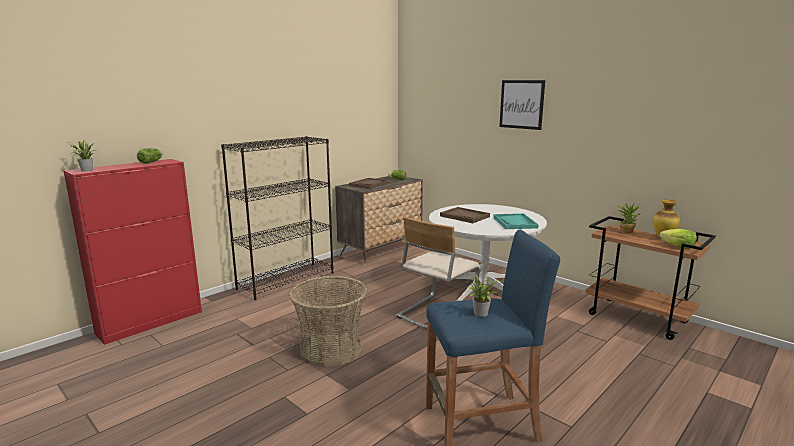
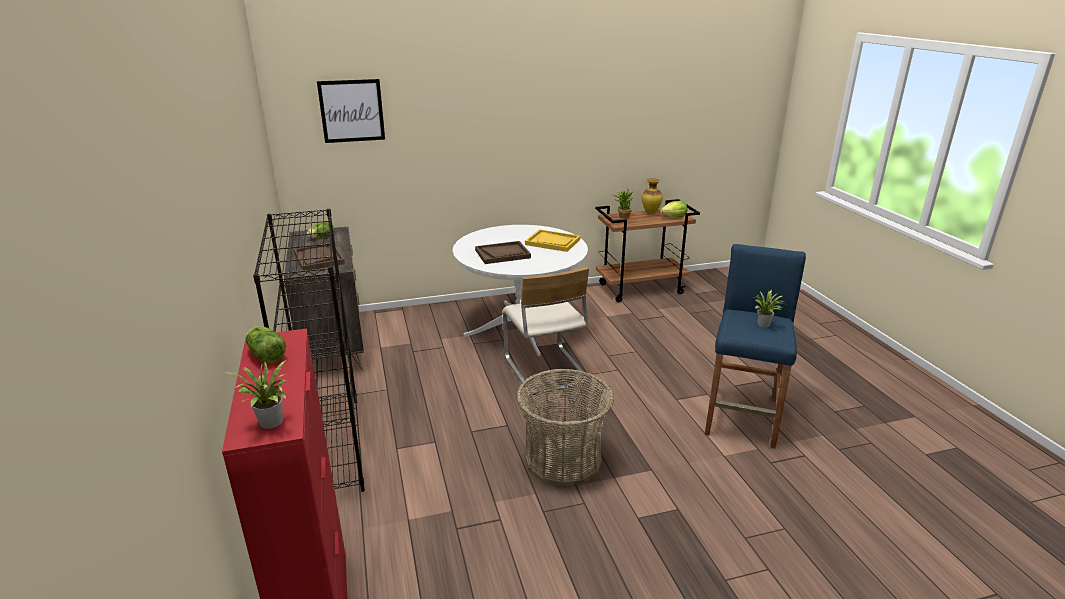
camera: 60 degrees left, 10 degrees up
turquoise tray [493,213,539,229] -> yellow tray [525,229,580,252]
picture [499,80,545,130] -> picture moved to [317,79,385,143]

